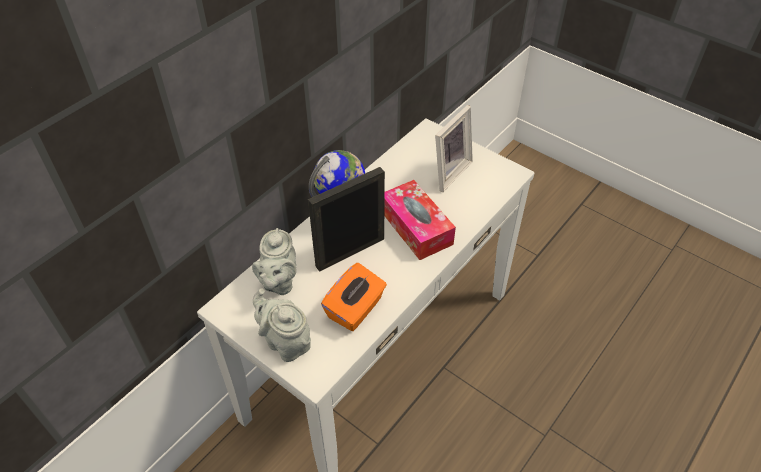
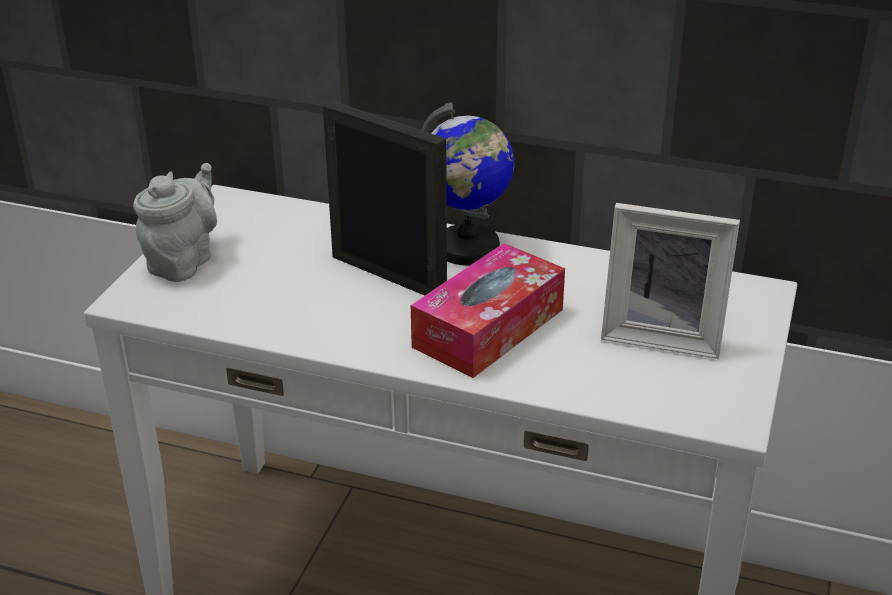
camera: 70 degrees right, 15 degrees down
grey teapot [252,228,296,295] -> none
orange tissue box [321,263,387,331] -> none

